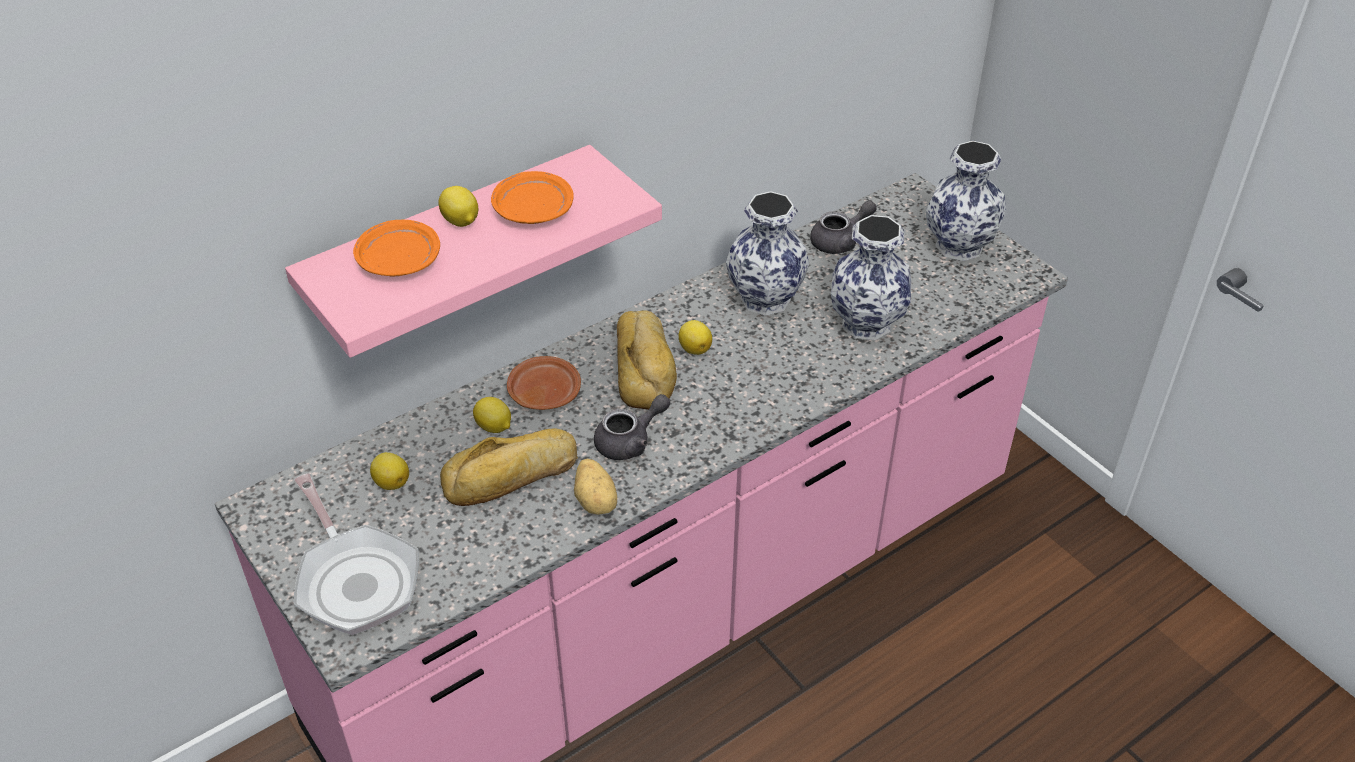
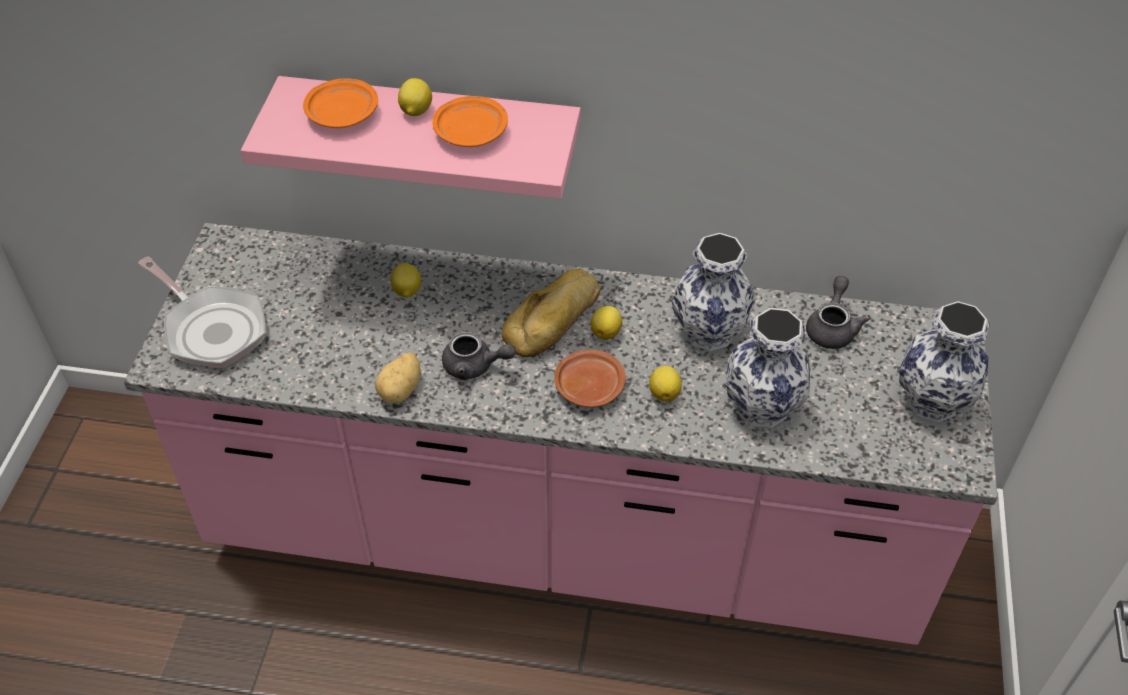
camera: 45 degrees right, 5 degrees up
frying pan [294,473,419,635] -> frying pan turned 60 degrees counterclockwise [138,256,266,368]
lemon [370,452,409,490] -> lemon moved to [649,366,682,402]
bread [440,428,578,506] -> none
brown plate [507,356,581,410] -> brown plate moved to [554,350,626,408]
grey teapot [810,200,877,254] -> grey teapot turned 90 degrees counterclockwise [806,276,871,349]

